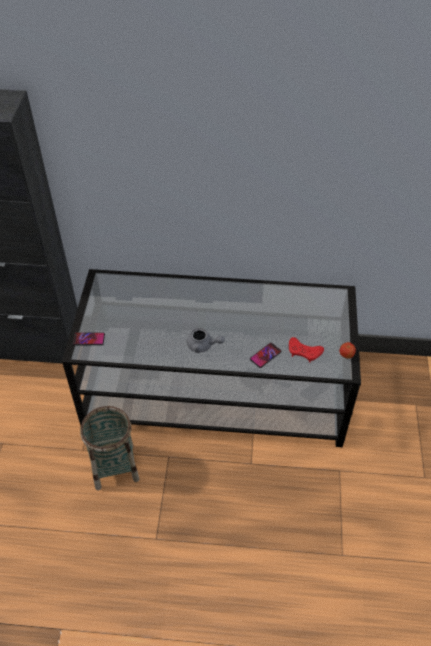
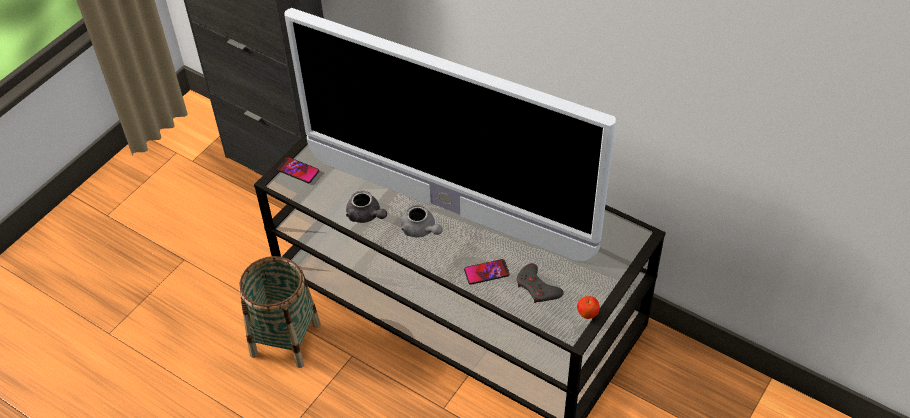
camera: 30 degrees right, 0 degrees up
red game controller [289,337,324,363] -> grey game controller [517,263,564,303]
none -> television [284,8,616,261]
none -> grey teapot [346,191,387,223]

